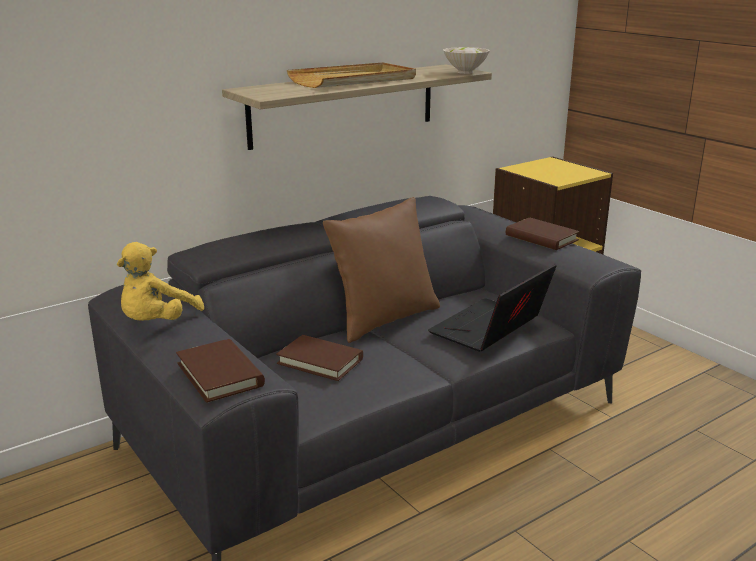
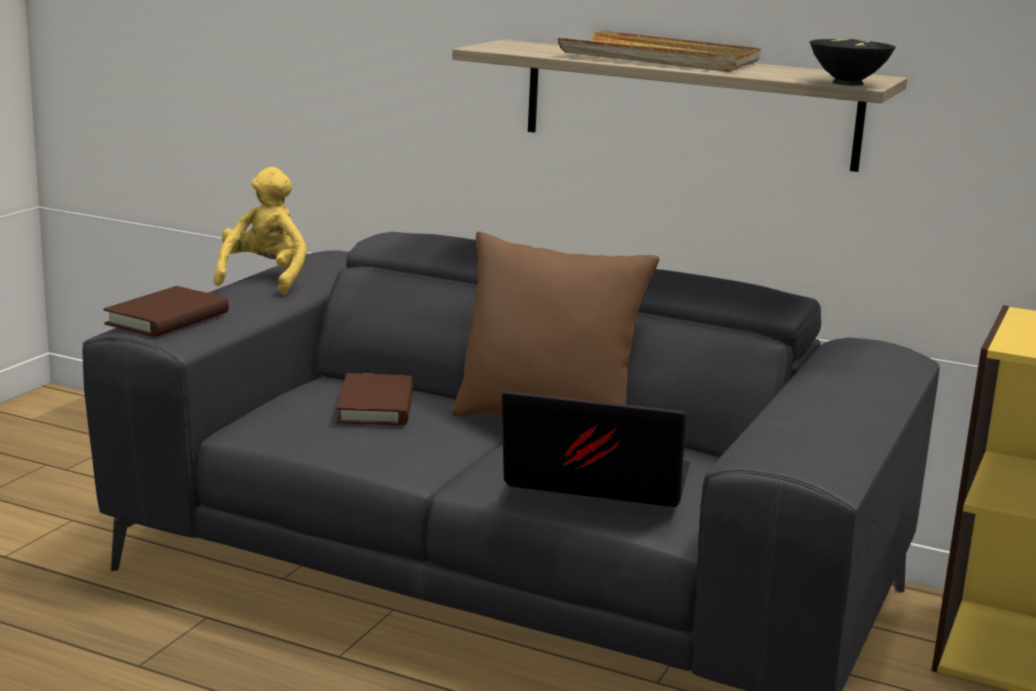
camera: 60 degrees right, 5 degrees down
yellow plush toy [117,242,204,321] -> yellow plush toy turned 105 degrees clockwise [213,167,307,295]
white bowl [443,47,490,74] -> black bowl [809,39,896,86]
brown book [506,218,580,250] -> none

